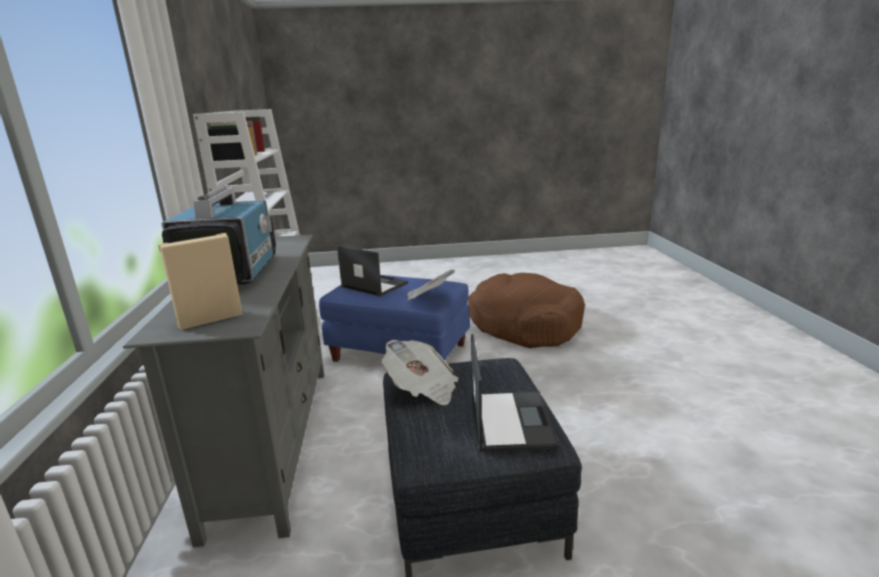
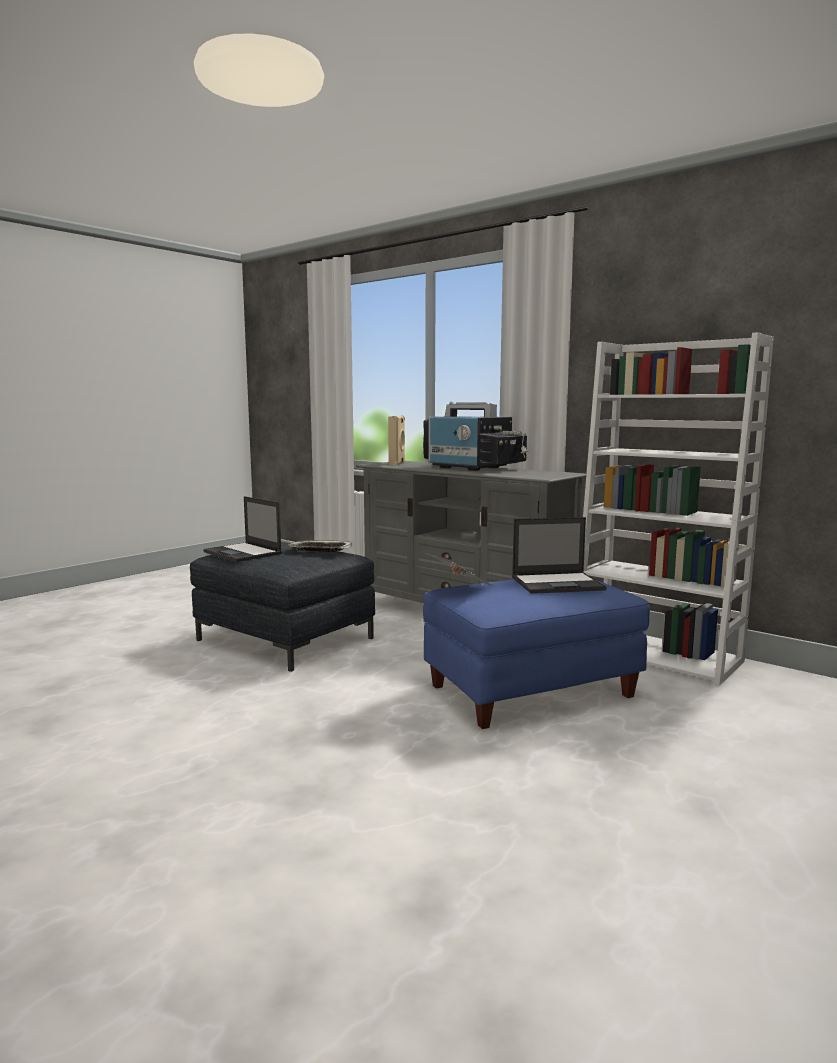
camera: 135 degrees right, 10 degrees down
newspaper [382,340,459,405] -> tray [289,540,352,552]
brown dog bed [468,273,585,348] -> none

